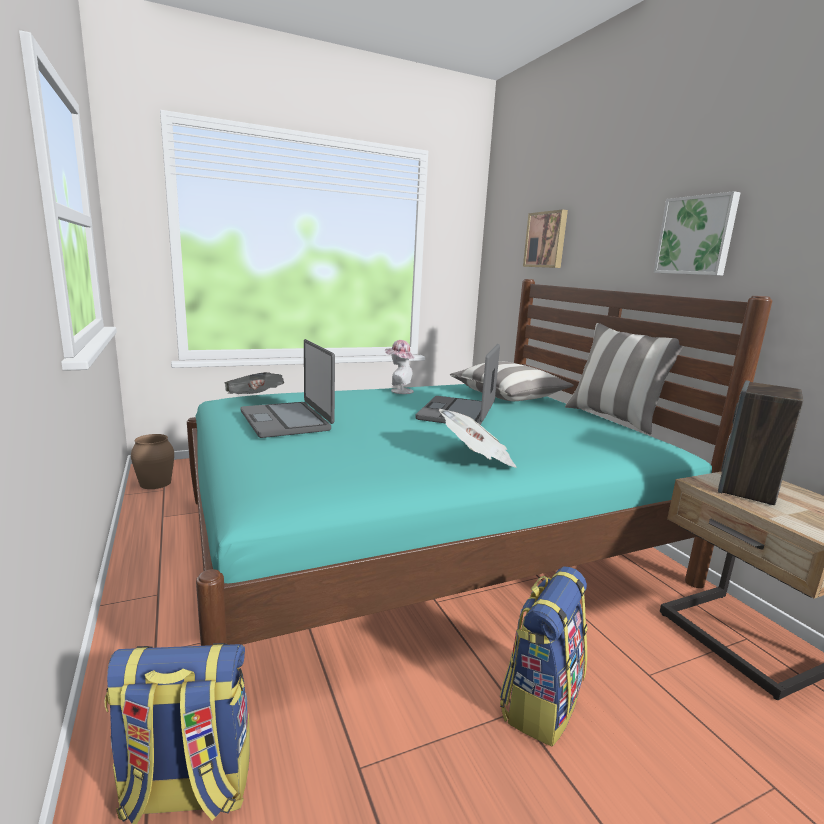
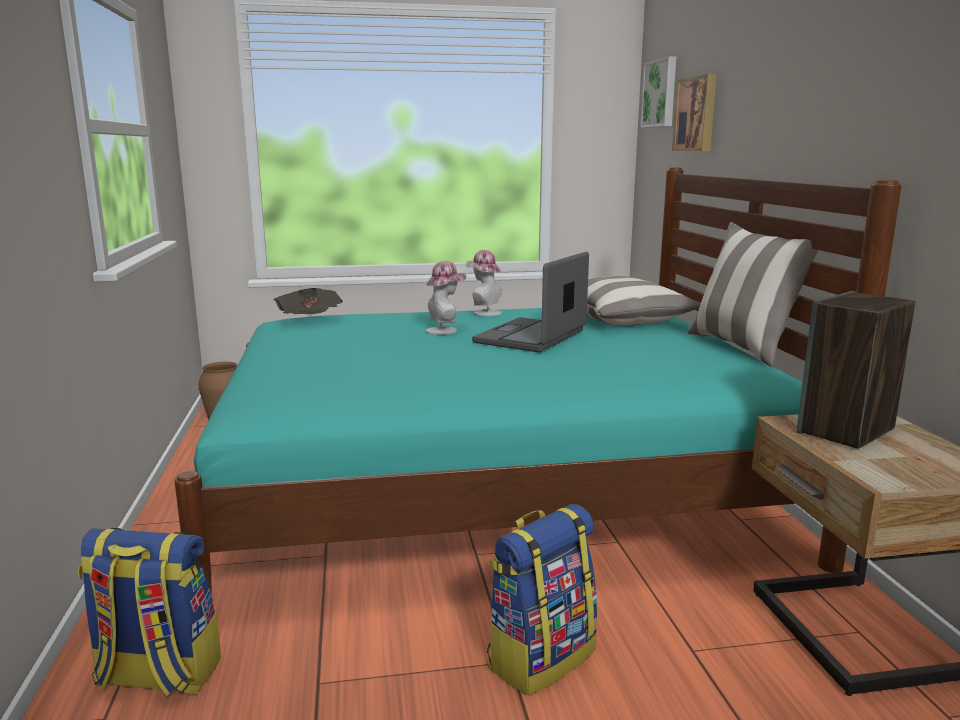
camera: 15 degrees right, 0 degrees up
laptop [240,339,335,438] -> none
newspaper [439,409,516,468] -> none
picture [654,191,741,276] -> picture moved to [640,56,676,128]
none -> hat [426,261,467,335]

